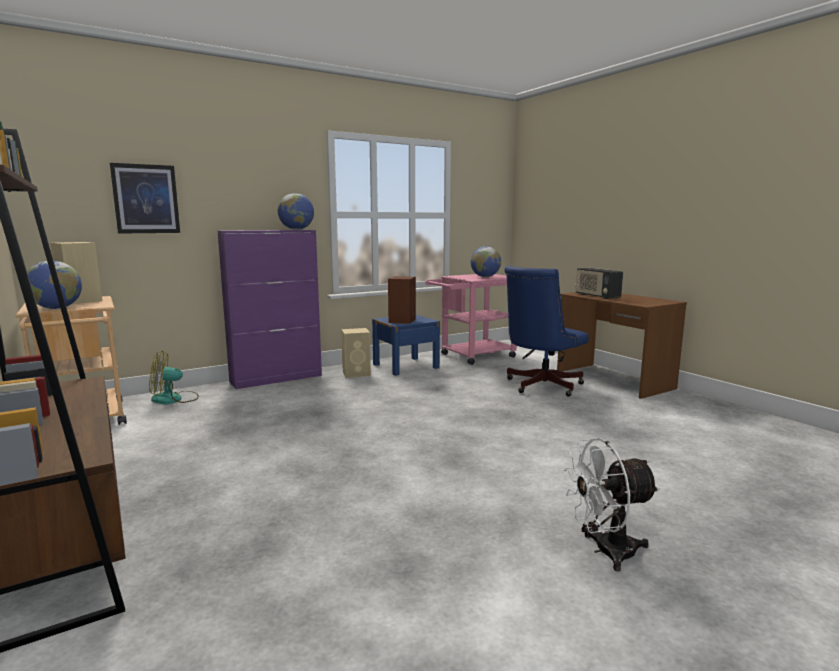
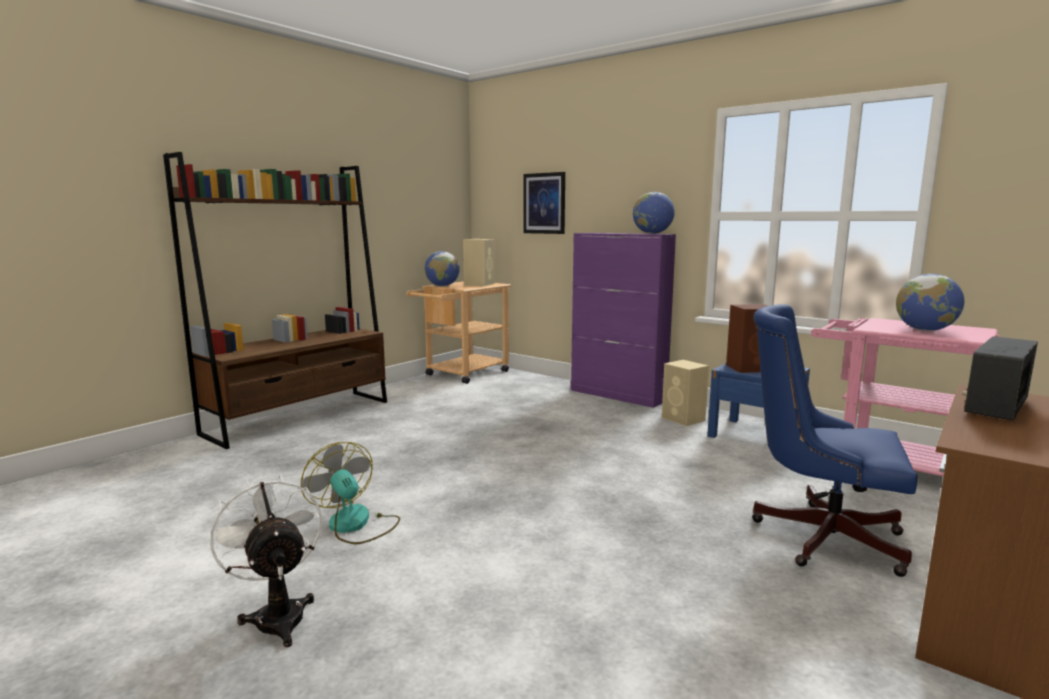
camera: 70 degrees right, 0 degrees up
fan [149,351,199,404] -> fan moved to [301,442,400,544]

